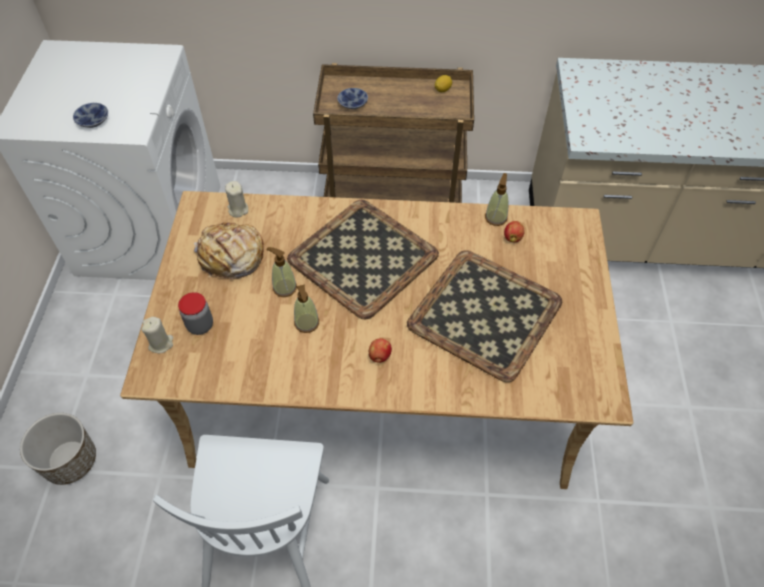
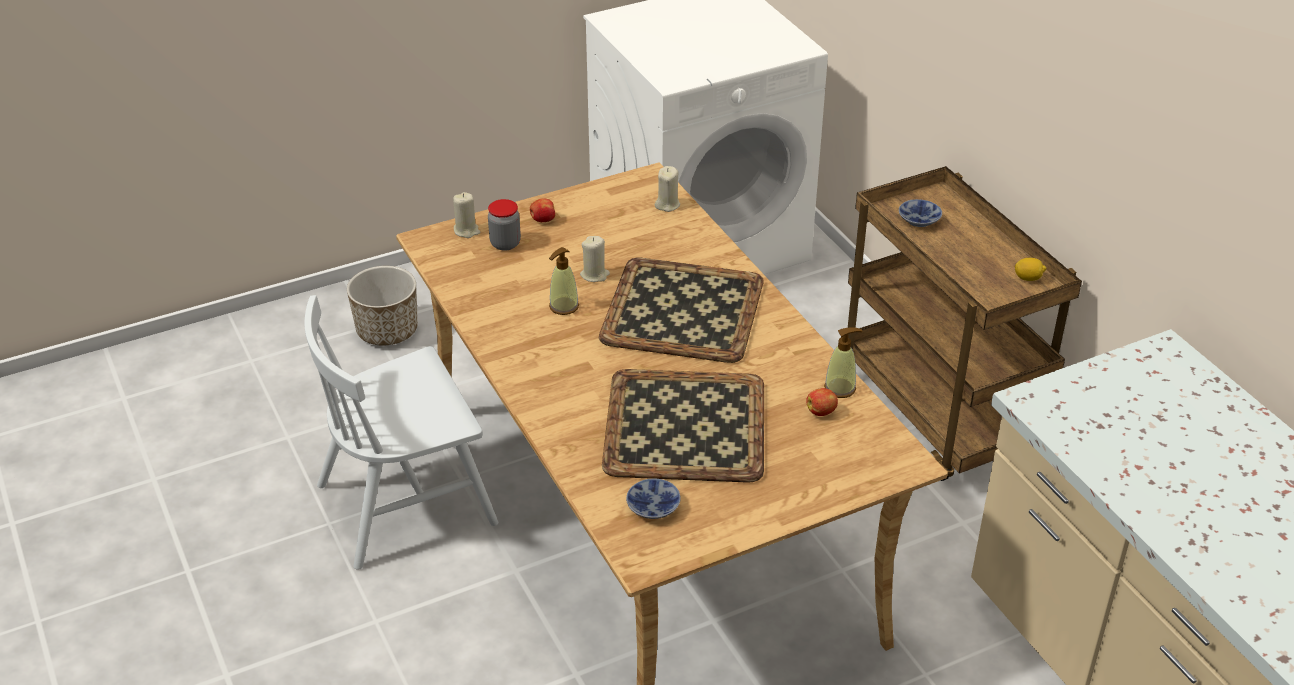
camera: 60 degrees right, 15 degrees down
bowl [73,103,108,128] -> bowl moved to [626,478,681,519]
bread [194,222,263,279] -> none
soap dispenser [267,247,297,297] -> beige candle [580,236,610,282]
apple [369,338,392,362] -> apple moved to [530,199,555,222]

